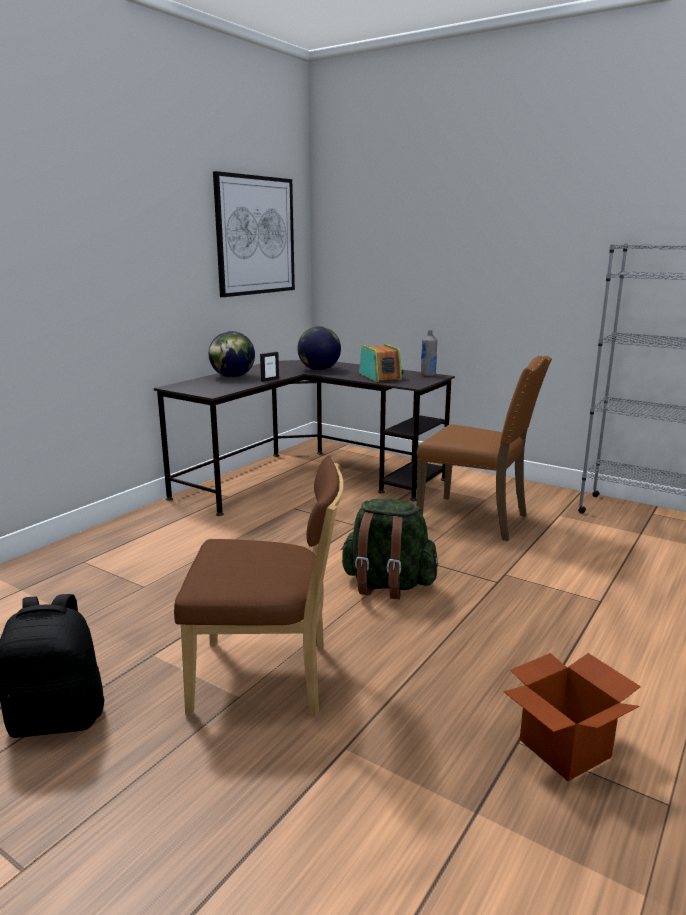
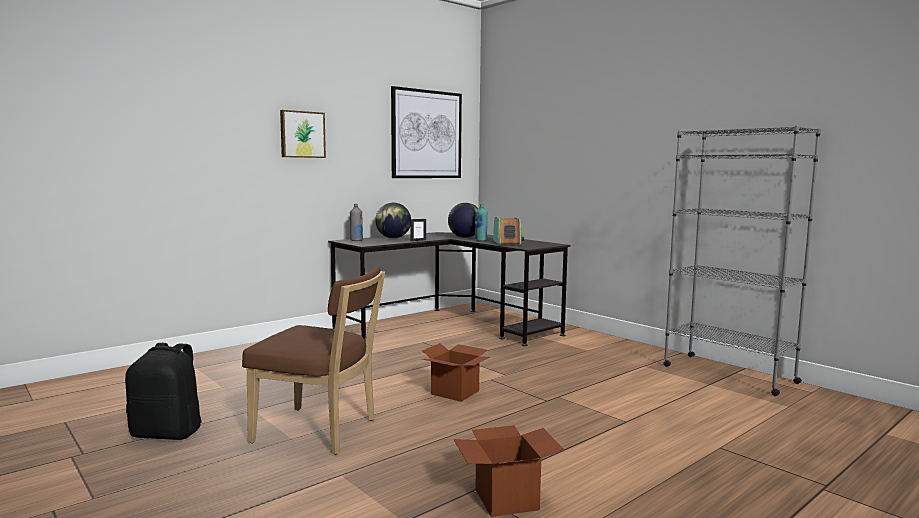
camera: 15 degrees right, 10 degrees down
green backpack [341,499,438,599] -> cardboard box [422,343,490,402]
brown chair [416,356,552,541] -> none
grey bottle [421,330,437,376] -> grey bottle moved to [350,204,363,241]
none -> picture [280,110,326,158]
none -> turquoise bottle [475,204,488,241]

